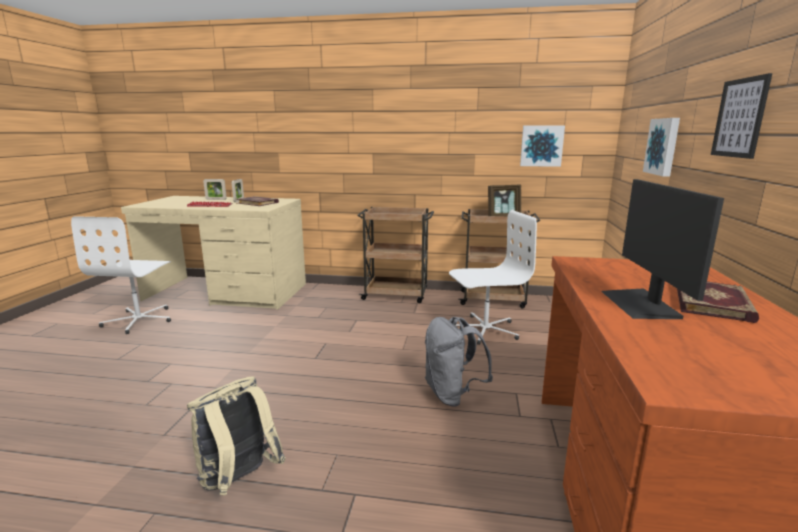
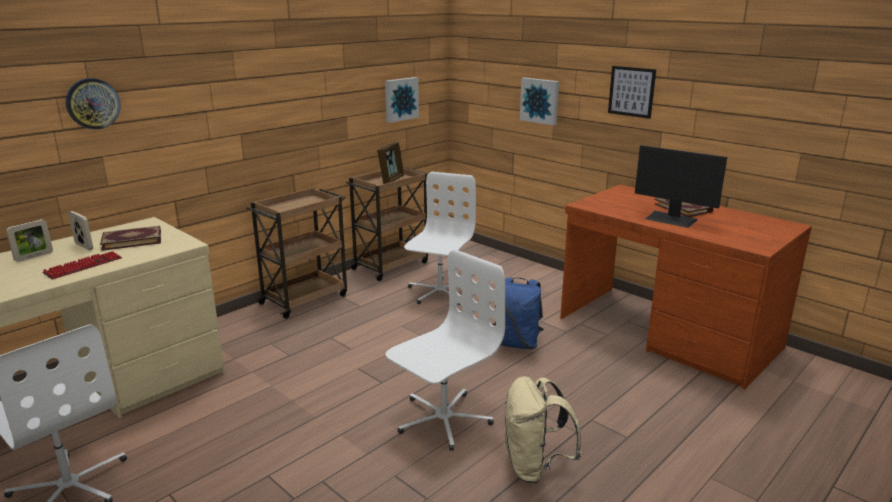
camera: 55 degrees left, 5 degrees up
grey backpack [425,317,493,406] -> blue backpack [493,277,544,349]
none -> wall clock [66,78,121,129]
none -> white office chair [386,249,505,451]

